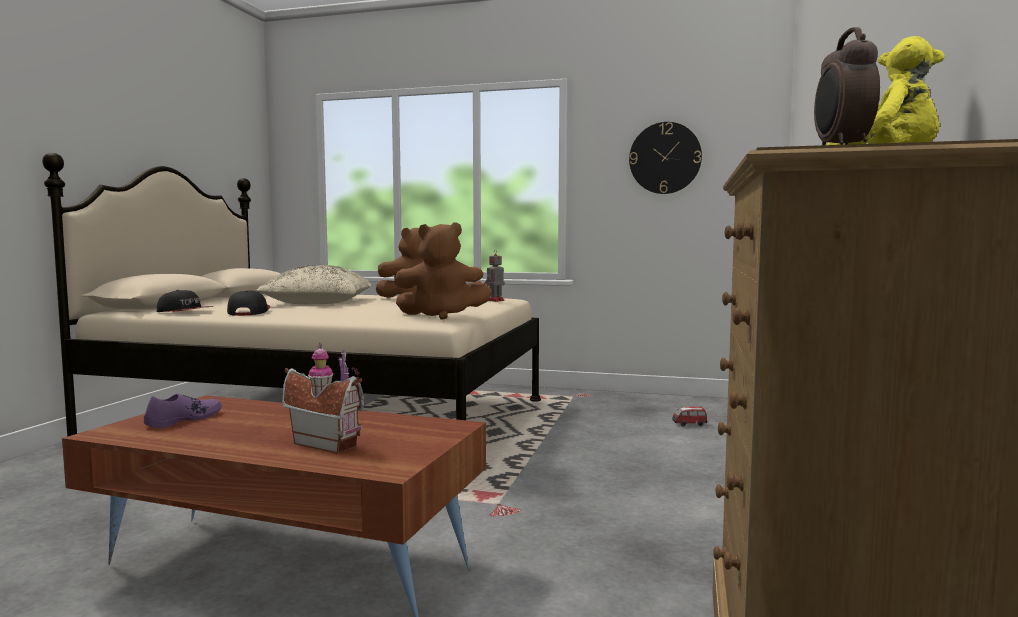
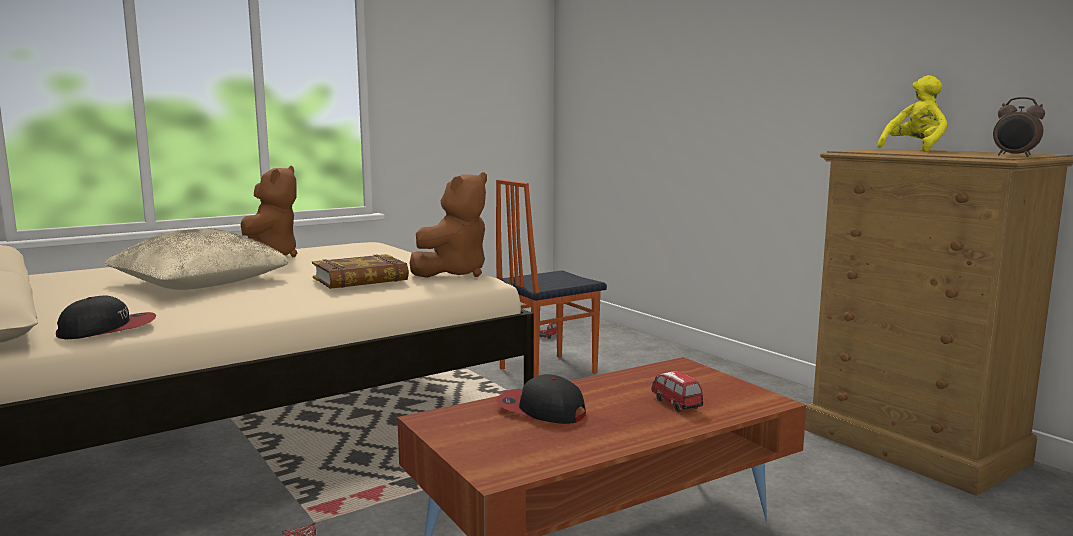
camera: 50 degrees left, 5 degrees up
purple shoe [144,394,222,428] -> none
cap [227,291,270,316] -> cap moved to [496,374,586,424]
toy house [282,343,364,454] -> toy car [651,372,703,412]
toy robot [484,249,505,302] -> none
wall clock [629,122,702,194] -> none
none -> book [312,254,409,289]
none -> chair [496,179,607,377]

